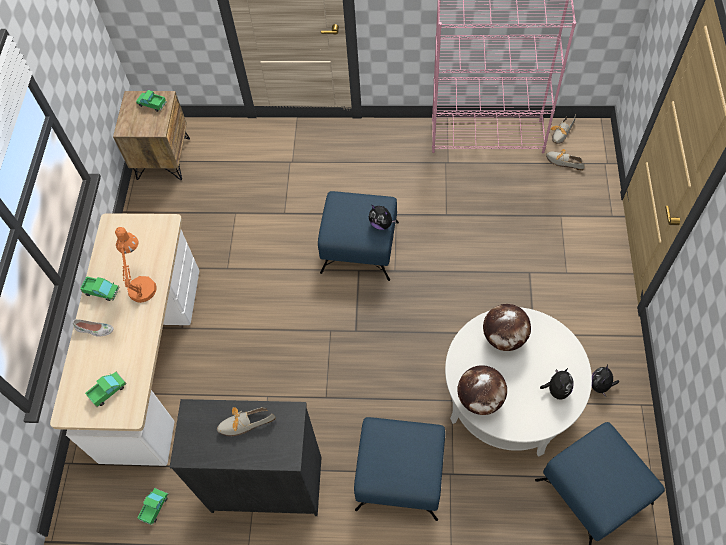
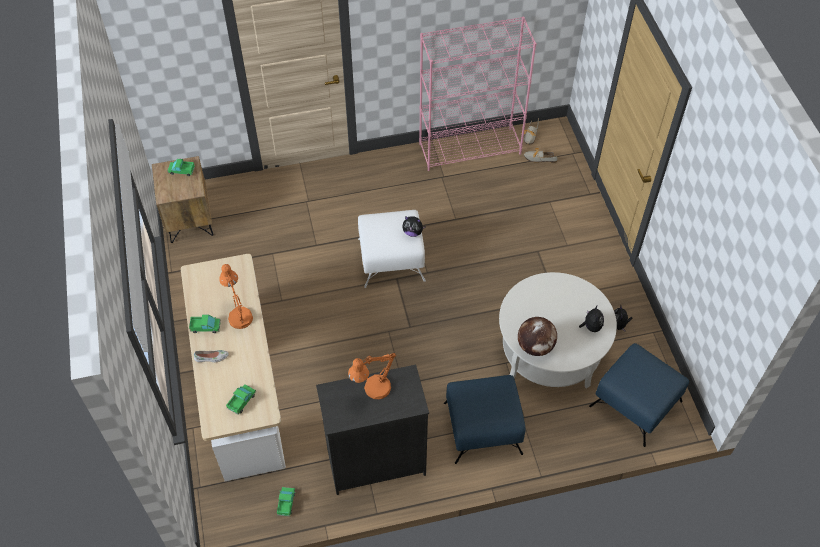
camera: 20 degrees left, 5 degrees down
shoe [217,407,275,436] -> orange table lamp [348,353,396,399]
blue ottoman [318,191,399,281] -> white ottoman [358,210,426,288]
globe [483,304,531,351] -> none

